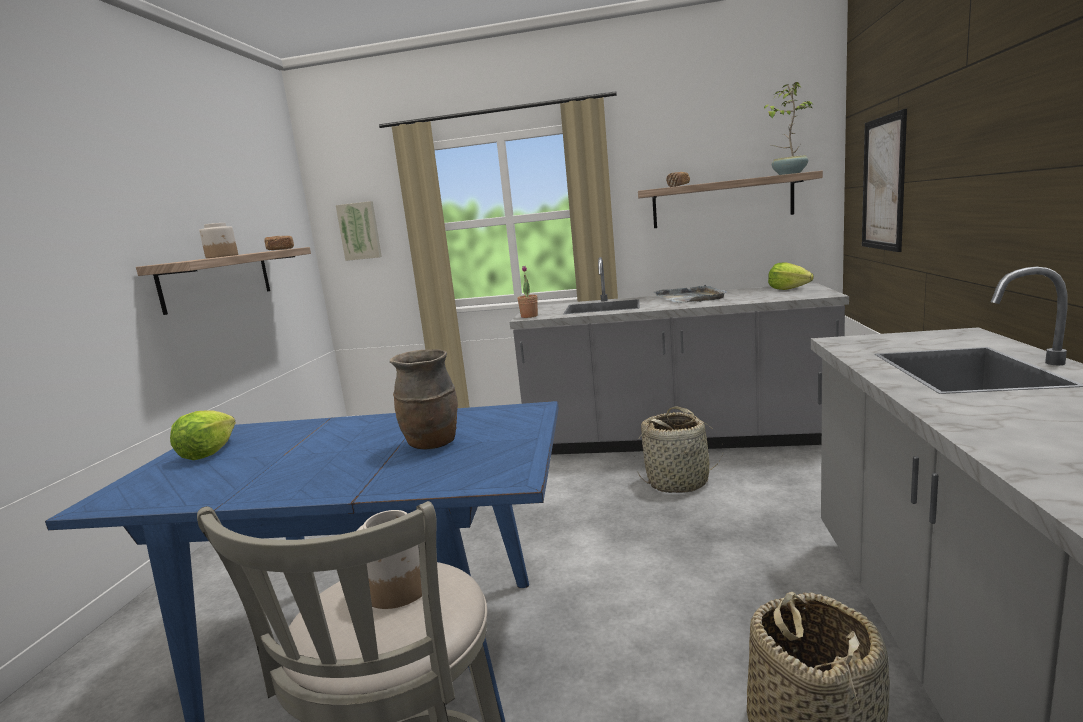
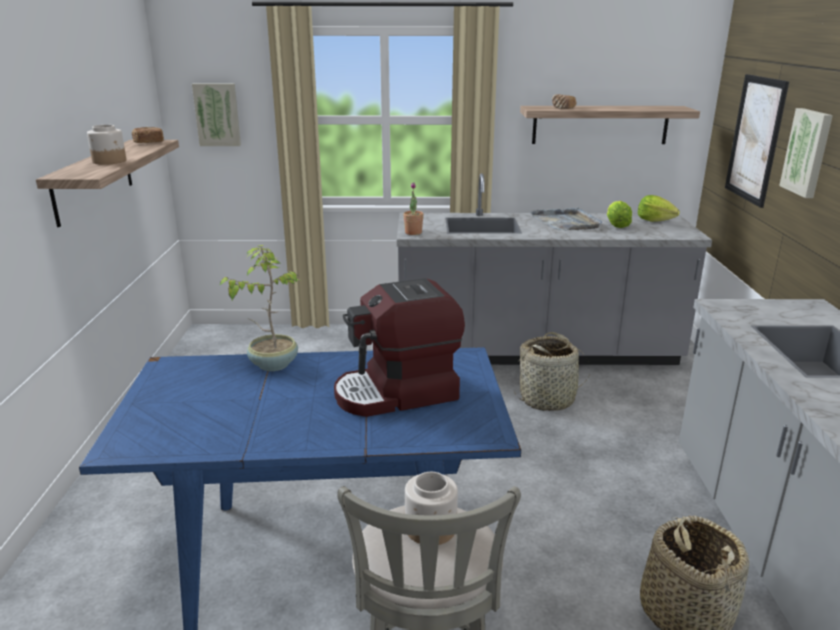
camera: 10 degrees left, 10 degrees up
lettuce [170,410,236,460] -> lettuce moved to [607,201,632,228]
brown vase [390,349,458,450] -> coffee machine [334,278,465,417]
potted plant [764,82,812,175] -> potted plant moved to [219,245,299,371]
none -> picture [779,108,833,198]

